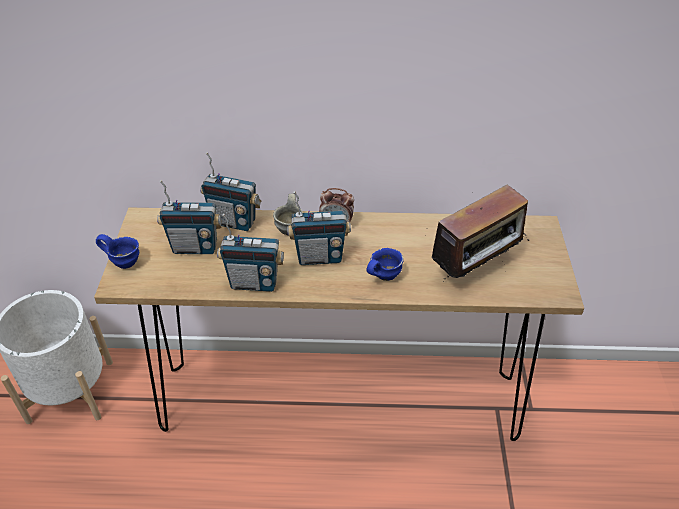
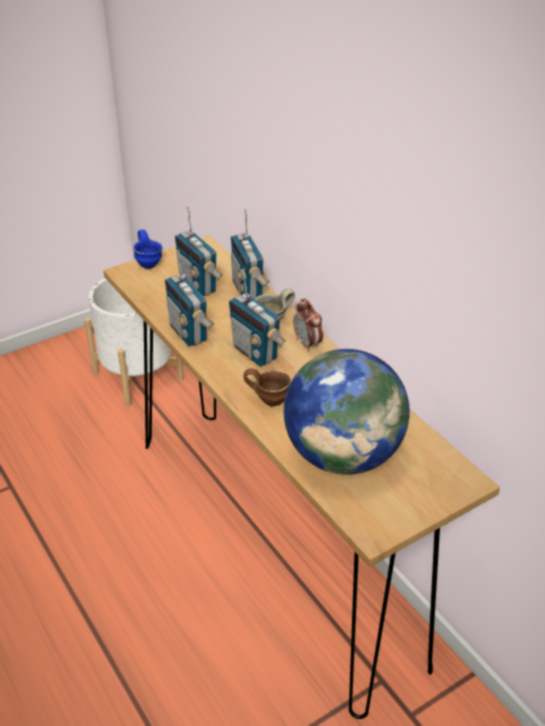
camera: 55 degrees right, 5 degrees down
blue mug [367,248,404,281] -> brown mug [243,368,291,406]
radio [431,185,529,280] -> globe [284,349,410,475]

